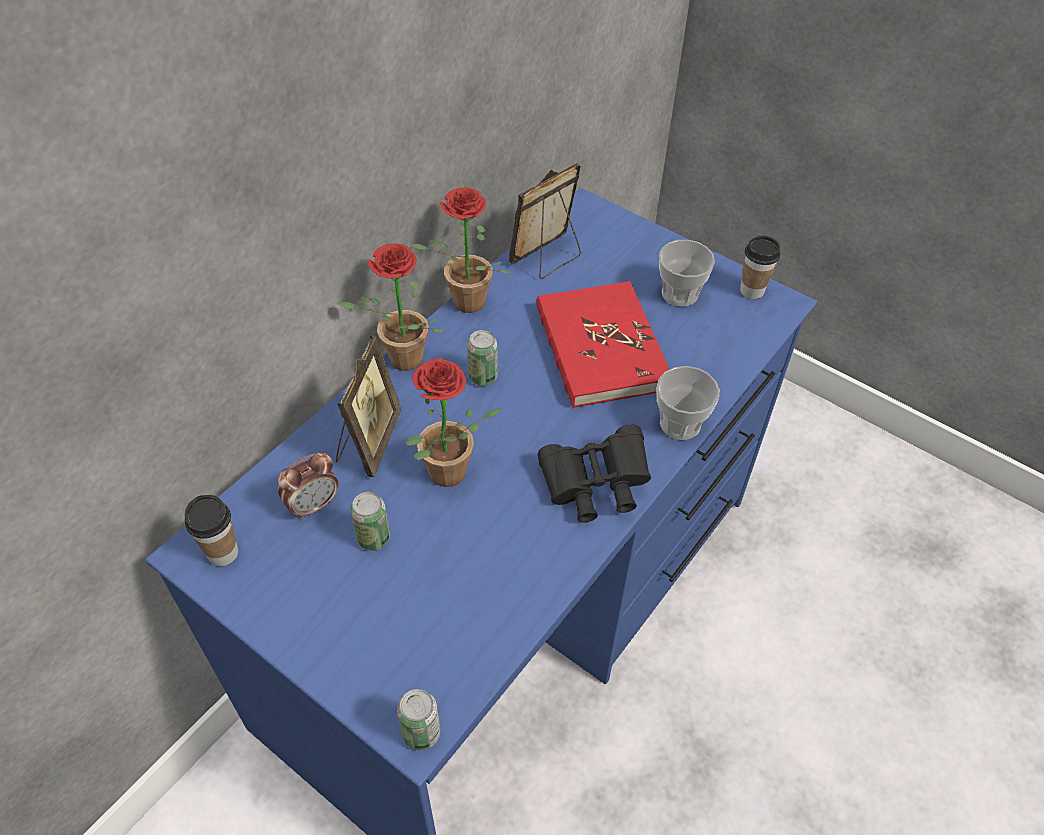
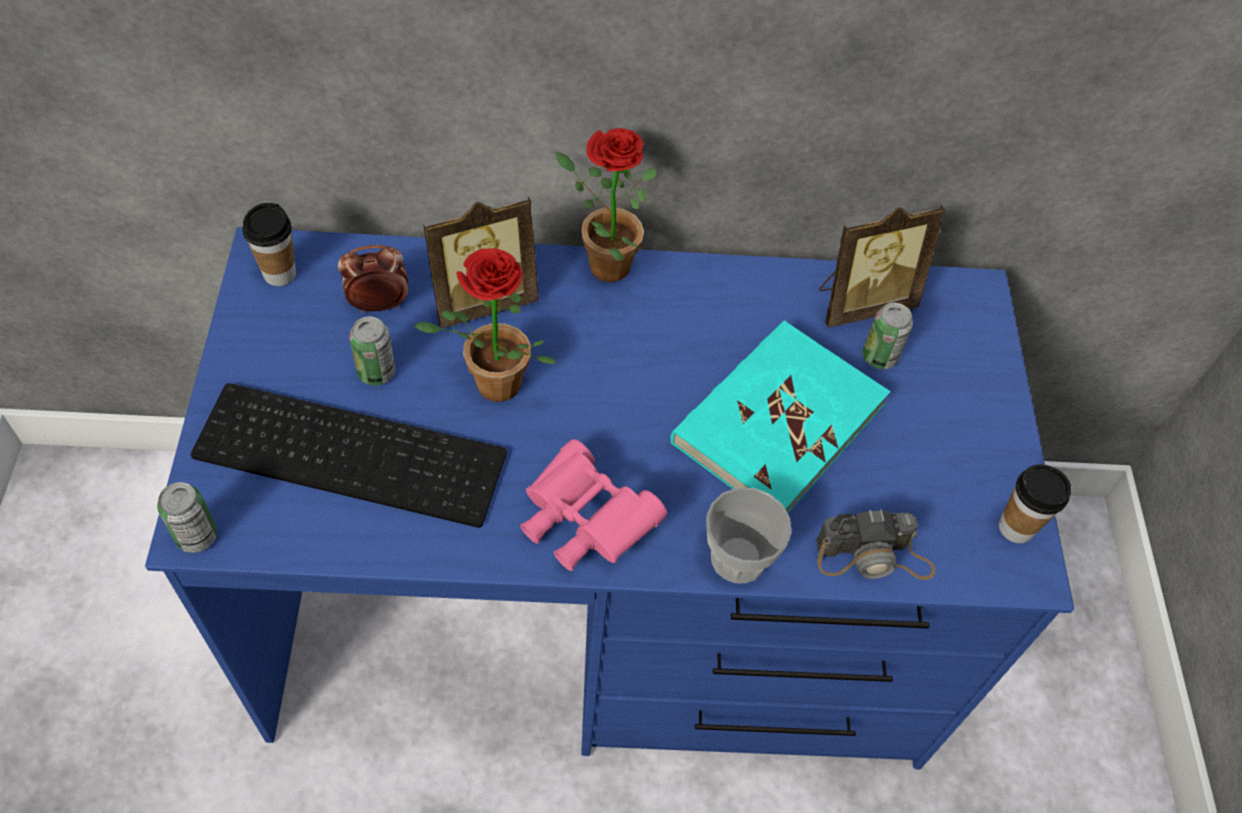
camera: 50 degrees right, 5 degrees up
alarm clock [278,453,339,520] -> alarm clock turned 150 degrees clockwise [338,245,408,313]
potted plant [410,188,511,313] -> none
can [467,330,498,386] -> can moved to [862,303,913,369]
picture frame [509,163,581,279] -> picture frame turned 150 degrees clockwise [819,205,945,327]
red book [536,281,670,408] -> turquoise book [670,320,890,513]
black binoculars [538,424,651,522] -> pink binoculars [520,439,667,571]
cup [659,240,715,306] -> none
none -> keyboard [191,383,507,528]
none -> camera [816,509,936,580]

